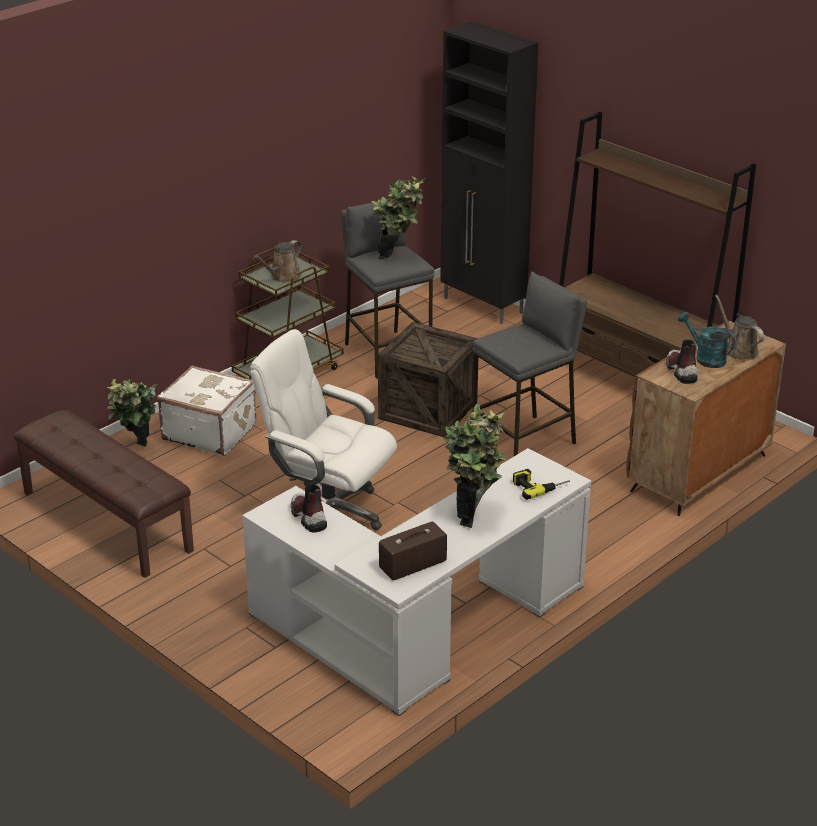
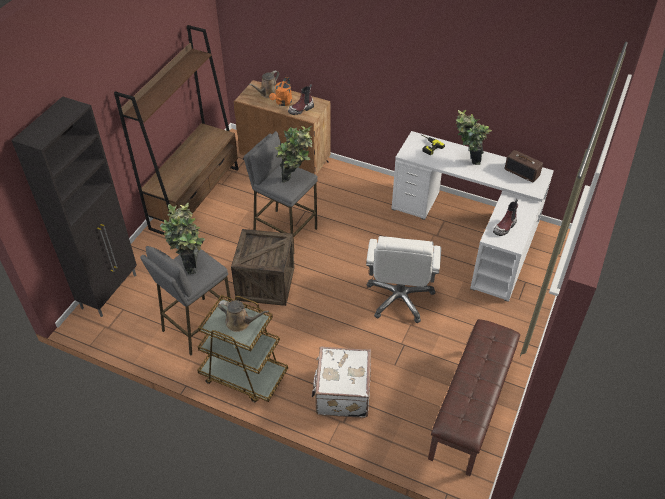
camera: 110 degrees left, 15 degrees up
potted plant [107,379,158,447] -> potted plant moved to [274,126,312,183]
turquoise watering can [678,312,735,368] -> orange watering can [269,77,292,106]

